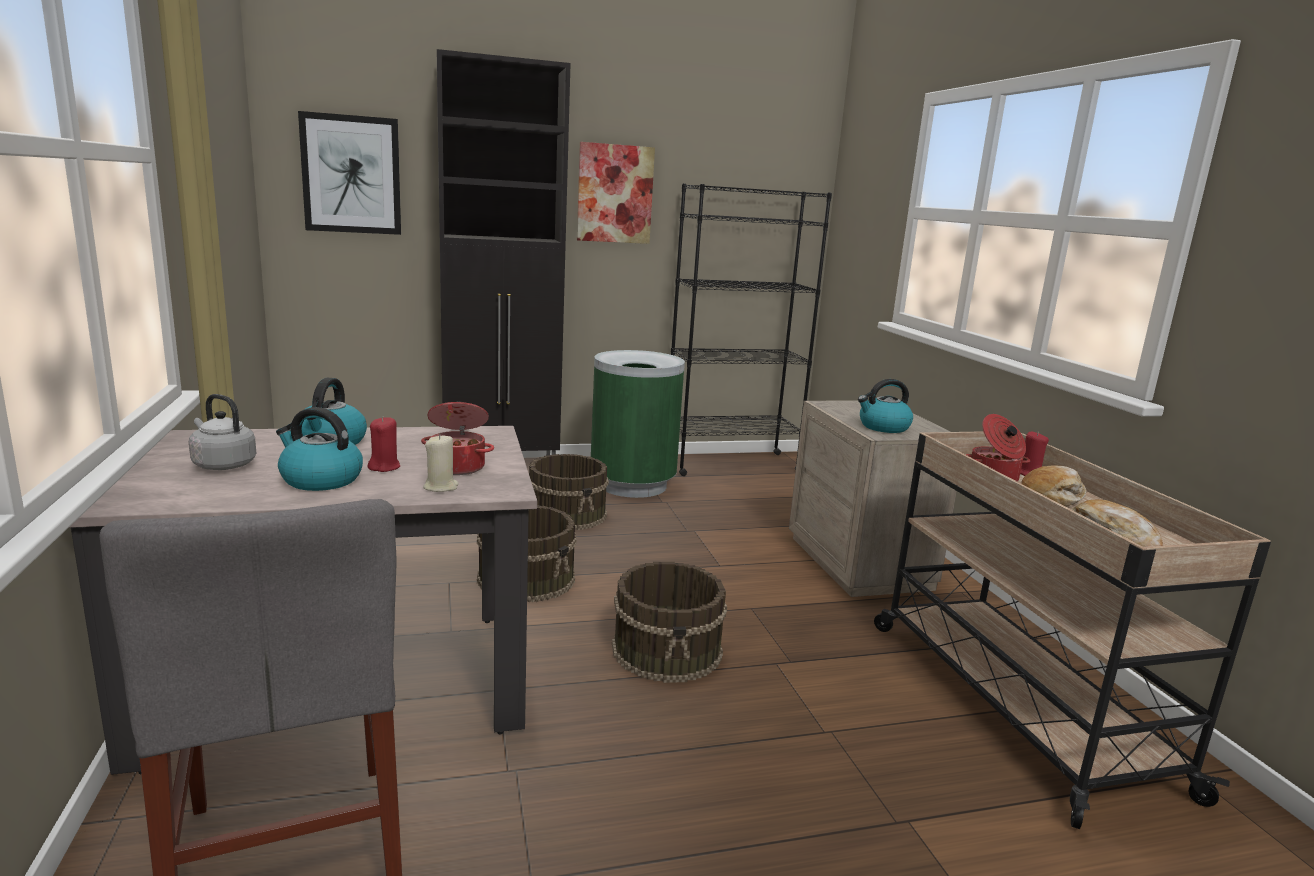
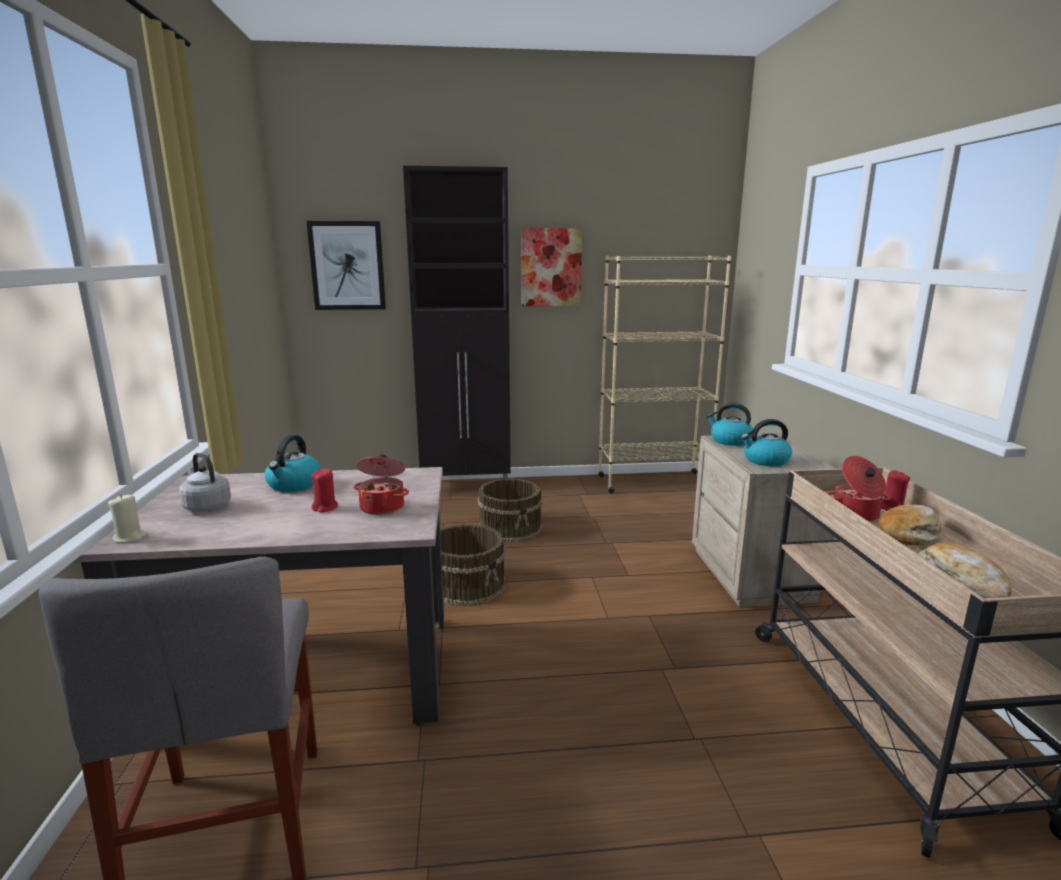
camera: 10 degrees right, 0 degrees up
kettle [276,407,363,491] -> kettle moved to [707,403,753,446]
beige candle [423,434,459,492] -> beige candle moved to [108,494,148,543]
green trash can [591,350,685,498] -> none
brown bucket [612,562,727,683] -> none
black bookcase [671,184,832,476] -> beige bookcase [598,256,731,494]

